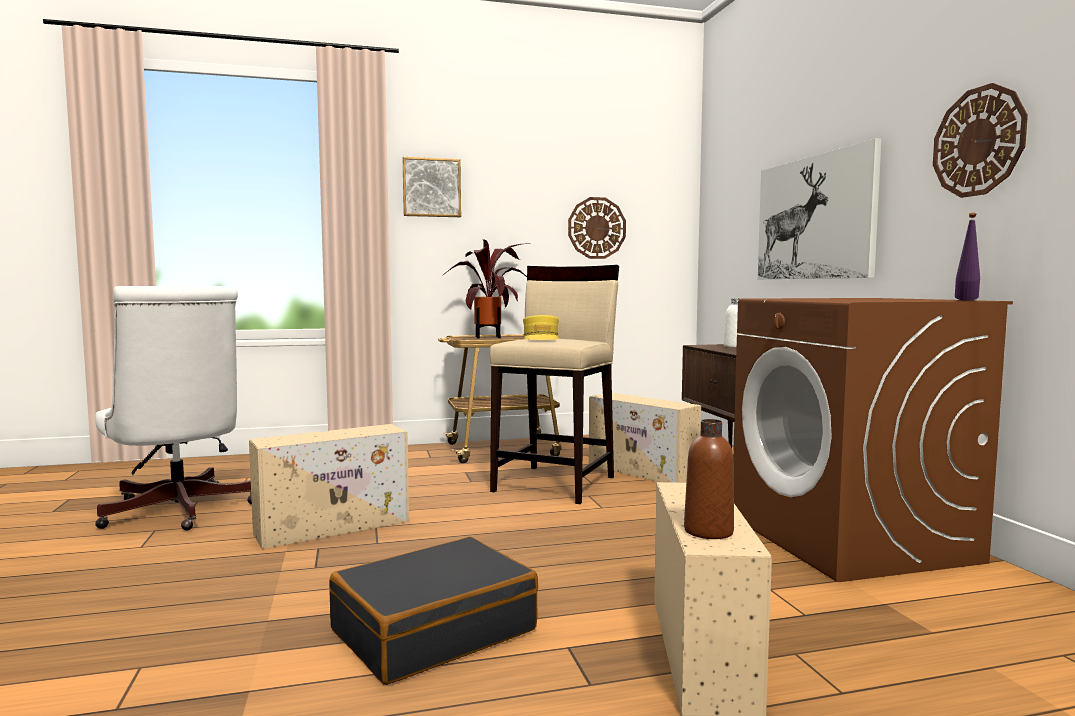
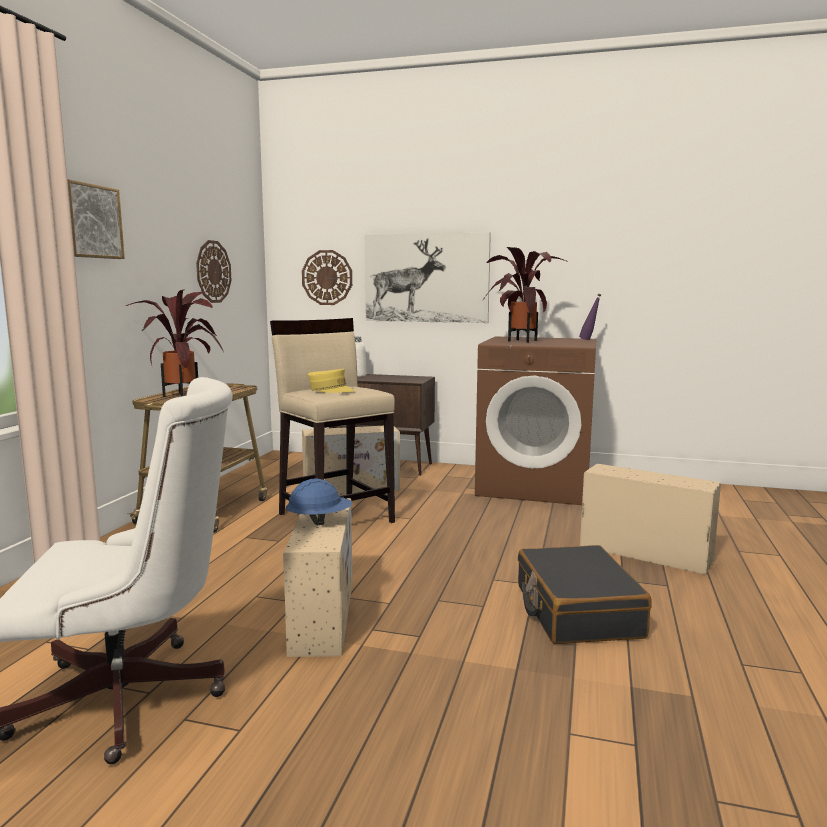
camera: 60 degrees left, 5 degrees up
brown bottle [684,419,734,539] -> none
wall clock [933,83,1028,198] -> wall clock moved to [302,250,352,305]
none -> blue hard hat [286,479,352,525]
none -> potted plant [482,247,566,343]

